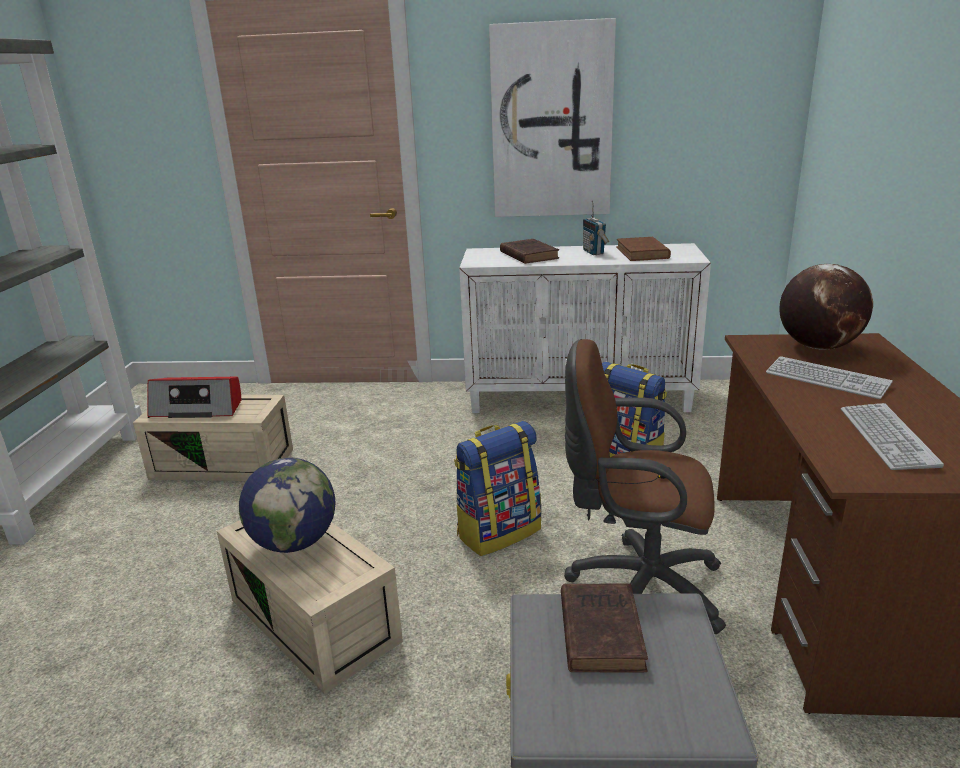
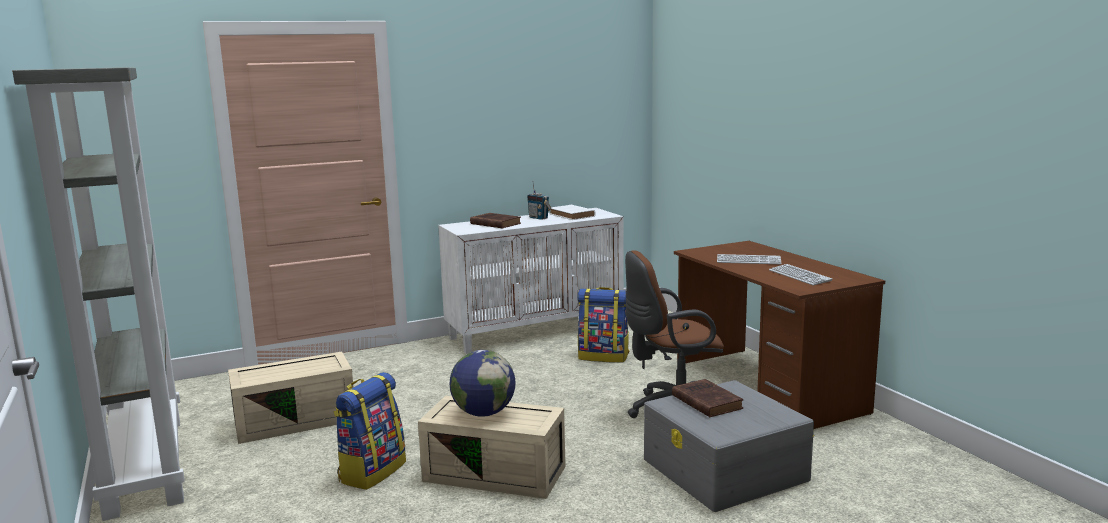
camera: 30 degrees left, 10 degrees down
radio [147,377,242,418] -> none
backpack [454,421,541,556] -> backpack moved to [334,372,406,490]
picture [489,18,616,217] -> none
brown book [616,237,671,261] -> white book [550,205,596,220]
globe [779,264,873,350] -> none

